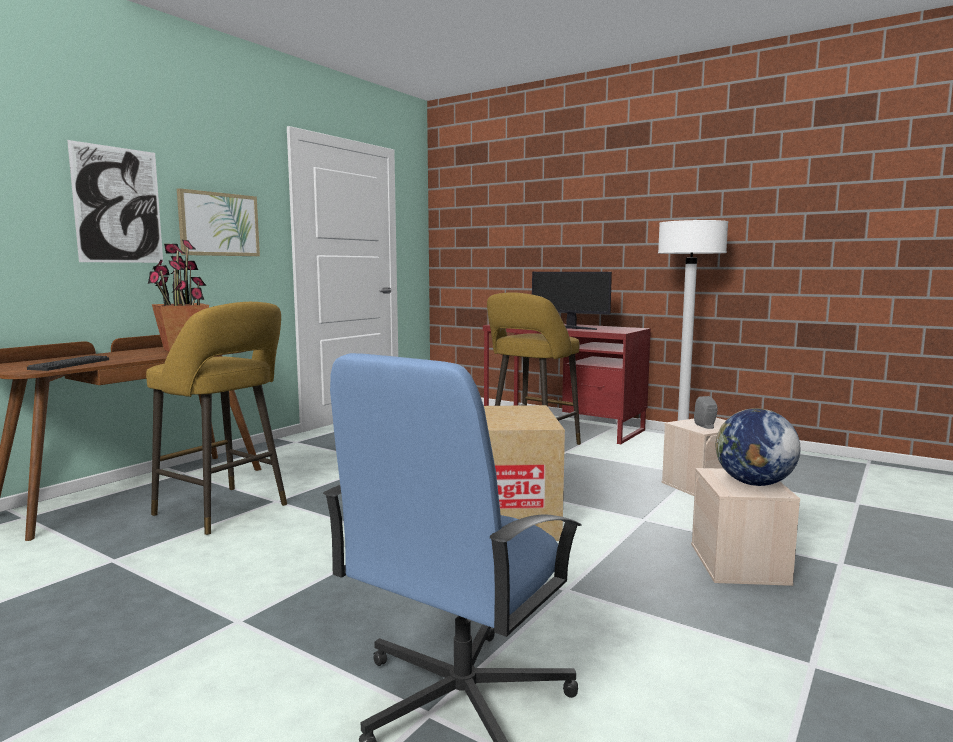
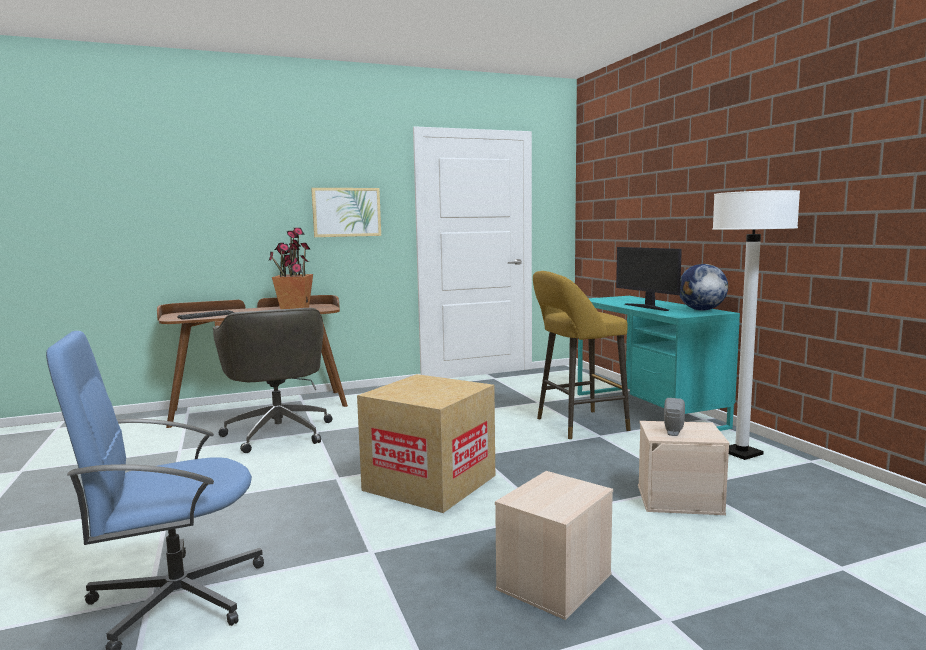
camera: 35 degrees right, 0 degrees up
picture [67,140,163,263] -> none
yellow stool [146,302,287,535] -> grey office chair [213,308,333,453]
red desk [483,324,651,444] -> turquoise desk [578,296,740,431]
globe [716,408,801,486] -> globe moved to [679,264,728,311]

